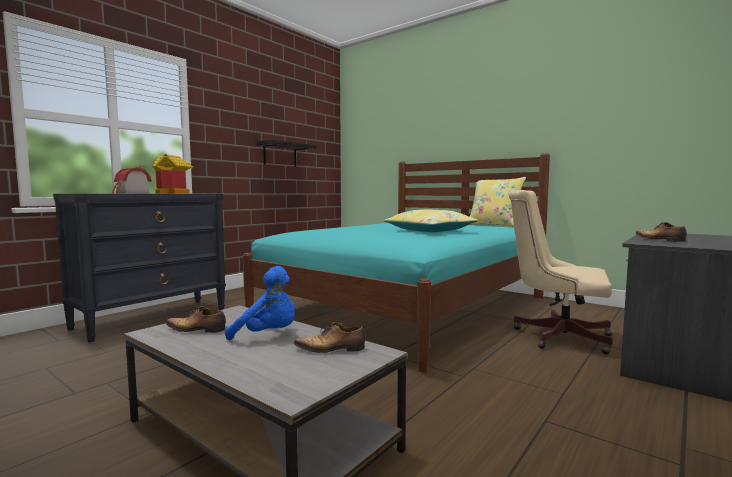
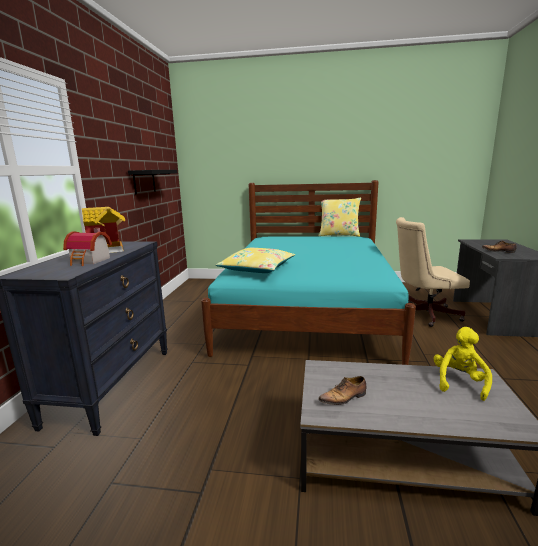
camera: 30 degrees left, 10 degrees up
blue plush toy [225,266,295,340] -> none
shoe [294,322,366,353] -> yellow plush toy [434,327,492,401]
yellow pillow [384,210,478,232] -> yellow pillow moved to [216,248,295,273]

